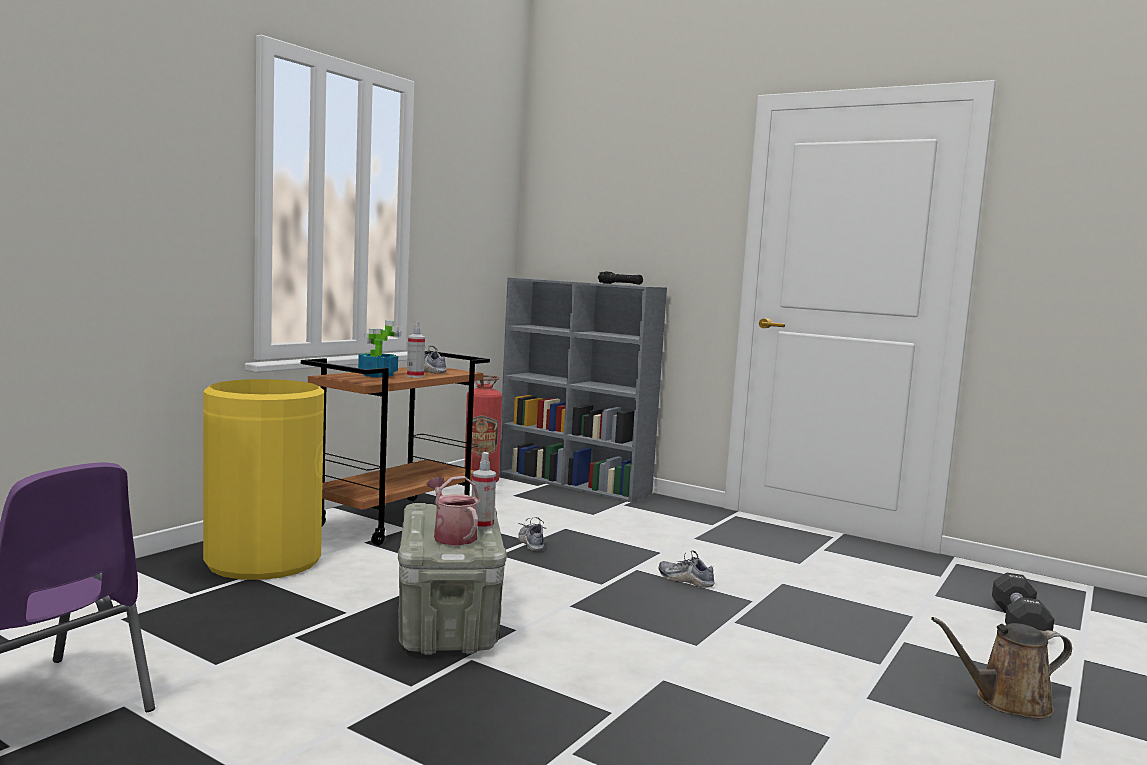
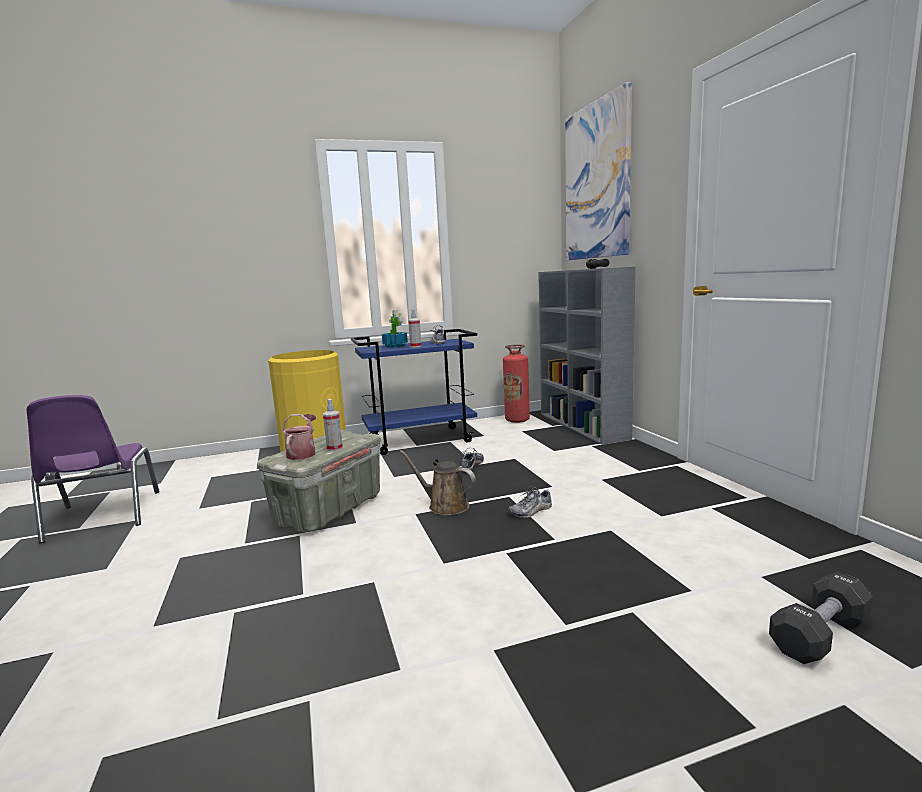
camera: 40 degrees right, 5 degrees up
brown cart [301,351,490,545] -> blue cart [351,329,477,455]
shoe [659,551,715,588] -> shoe turned 105 degrees counterclockwise [508,486,552,518]
brown watering can [931,617,1072,719] -> brown watering can moved to [399,450,476,515]
none -> picture [565,82,632,260]

